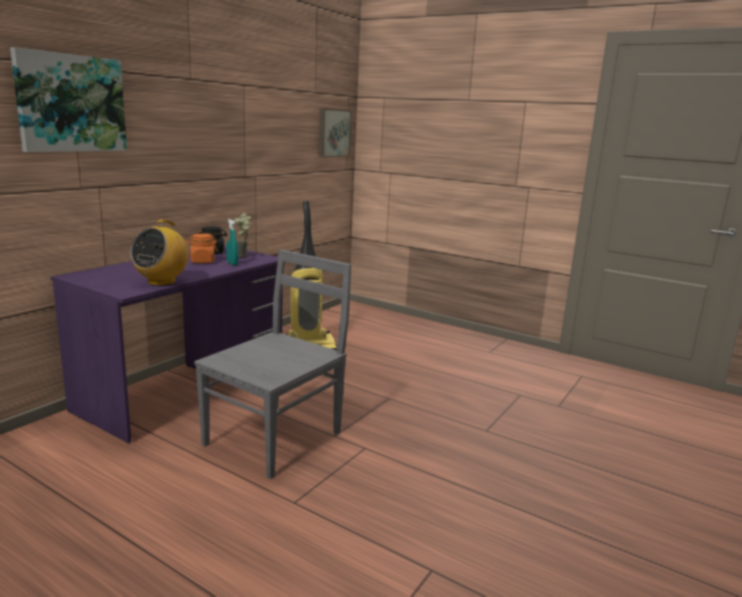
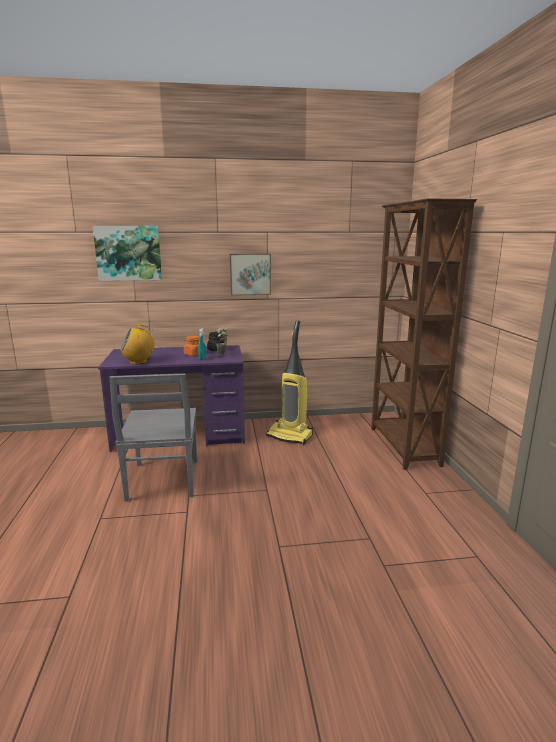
camera: 50 degrees right, 0 degrees up
grey chair [194,250,351,479] -> grey chair turned 90 degrees clockwise [109,374,197,502]
picture [319,108,352,157] -> picture moved to [230,254,271,296]
none -> brown bookcase [371,198,477,470]

